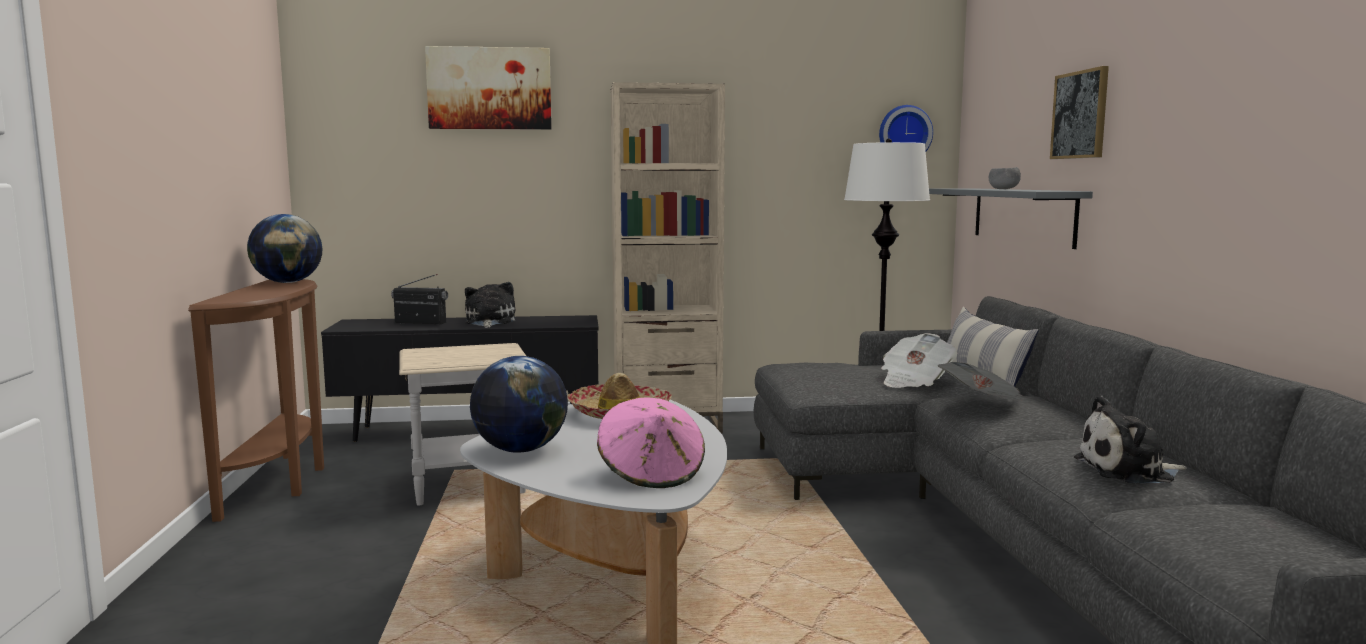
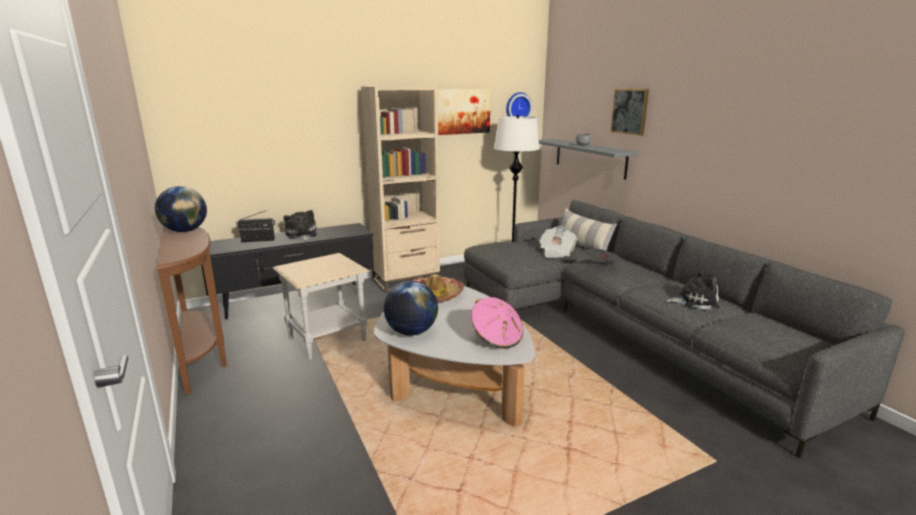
camera: 20 degrees left, 10 degrees up
picture [425,46,552,130] -> picture moved to [438,89,491,135]
plush toy [1074,396,1187,483] -> plush toy turned 150 degrees counterclockwise [666,270,720,310]

